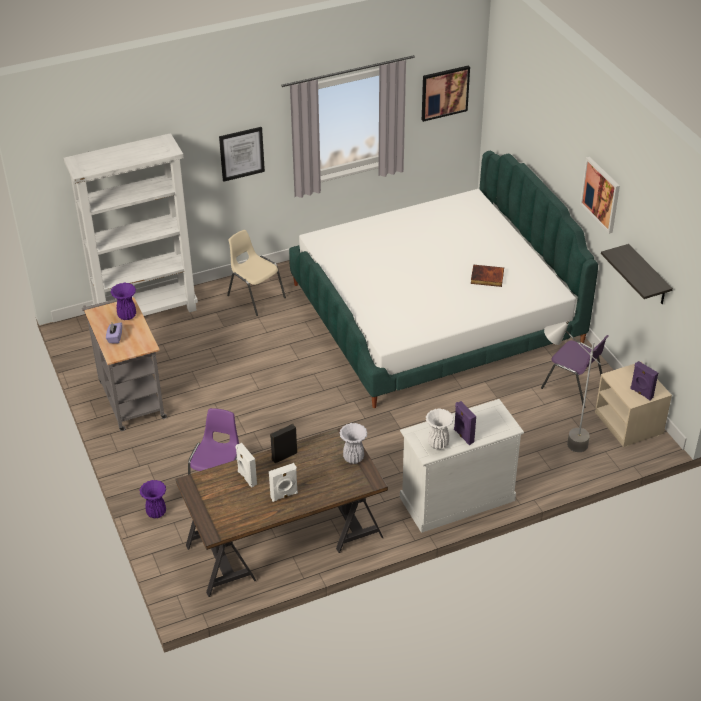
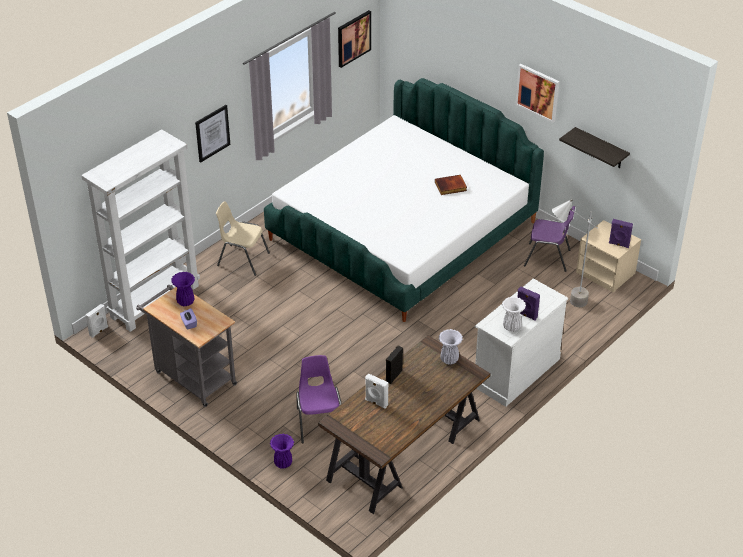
camera: 25 degrees left, 0 degrees up
white speaker [269,463,298,502] -> white speaker moved to [86,304,108,338]

